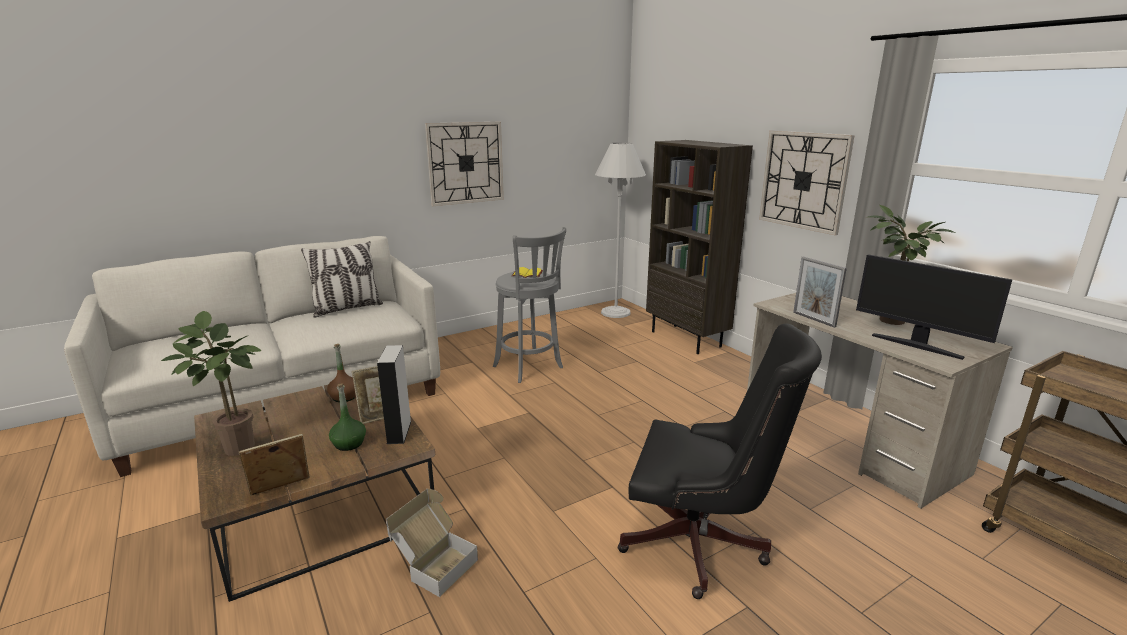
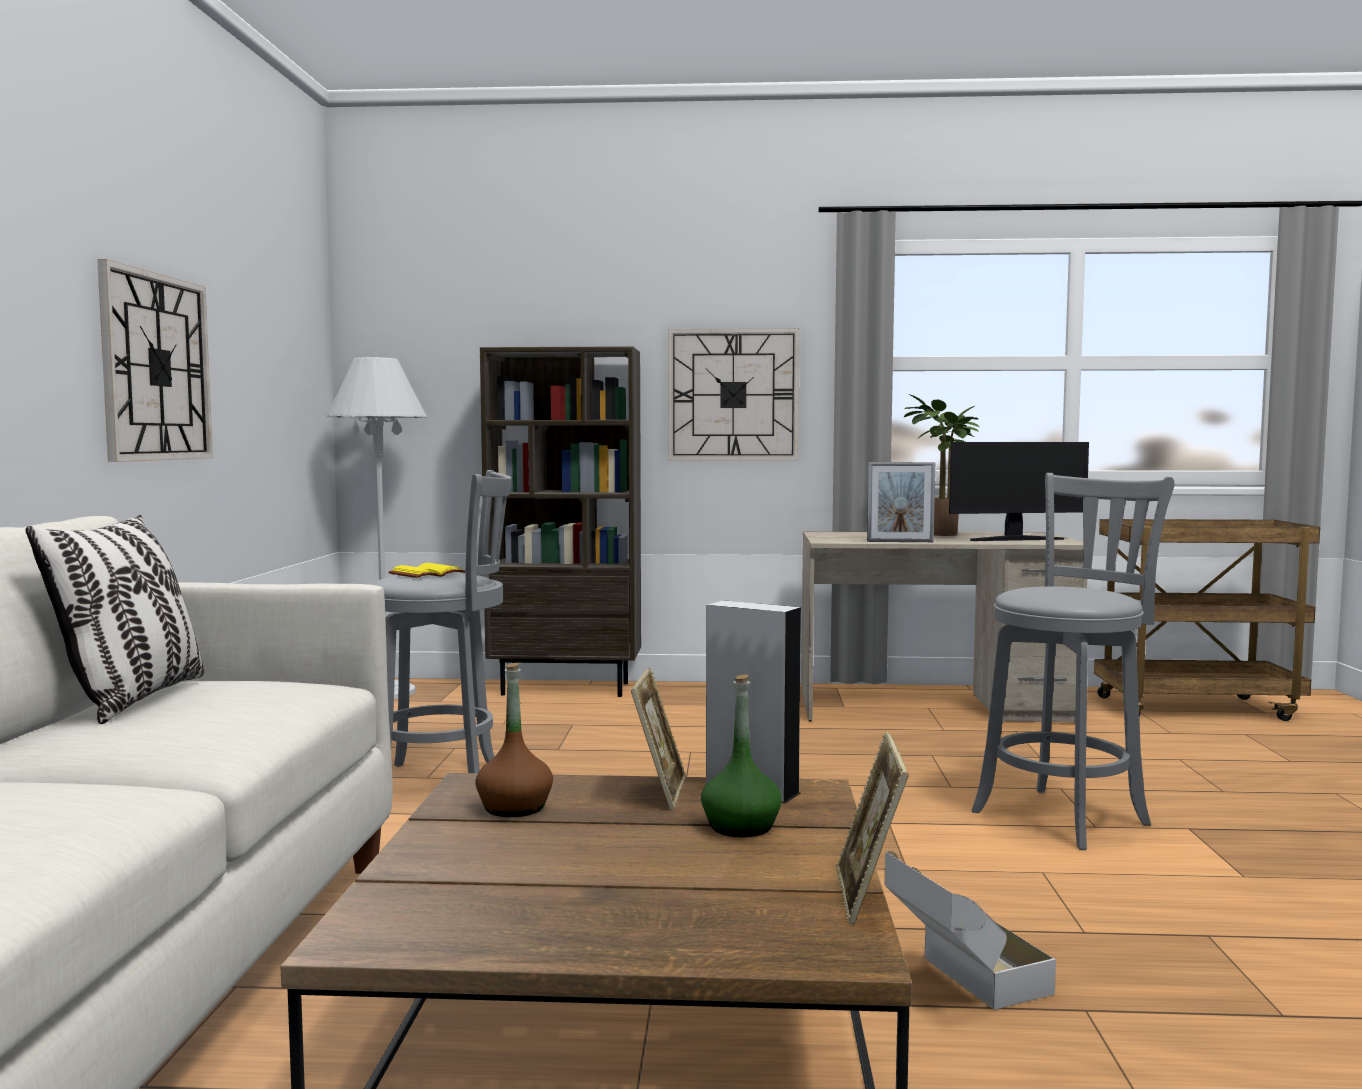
camera: 55 degrees left, 15 degrees down
potted plant [161,311,261,456] -> none
black office chair [618,324,822,599] -> grey stool [972,473,1175,850]

